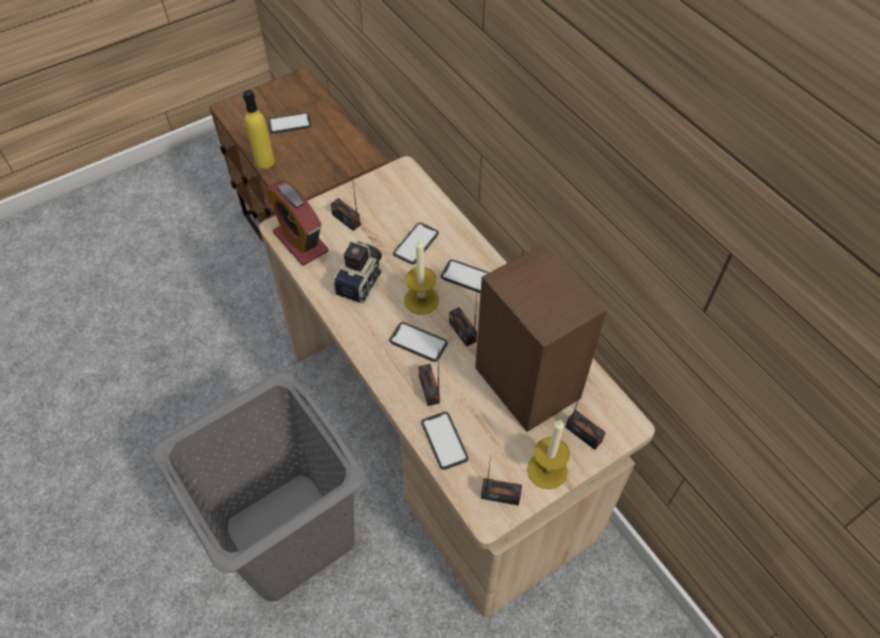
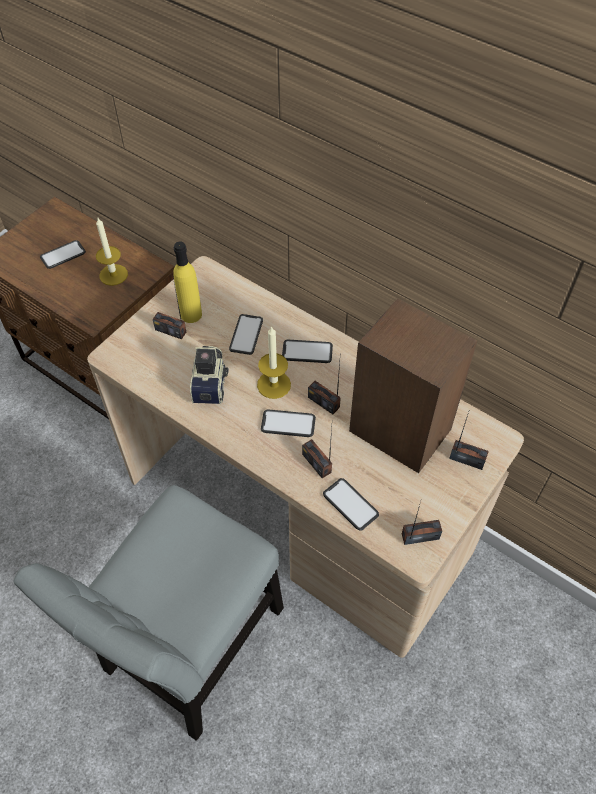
camera: 20 degrees left, 0 degrees up
grey laundry basket [151,370,366,601] -> grey chair [13,485,284,741]
yellow bottle [243,90,275,169] -> yellow bottle moved to [173,241,202,323]
alarm clock [265,180,328,266] -> none
candle [527,420,570,489] -> candle moved to [96,218,128,286]

